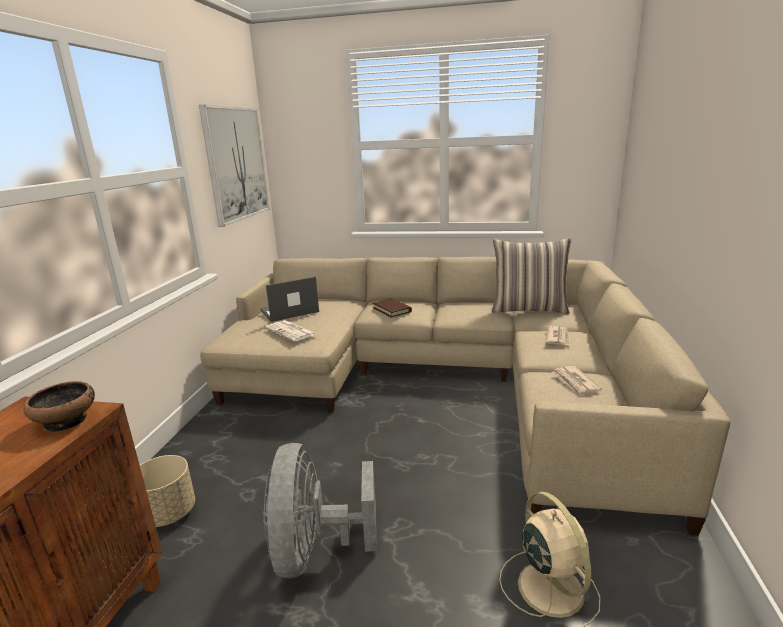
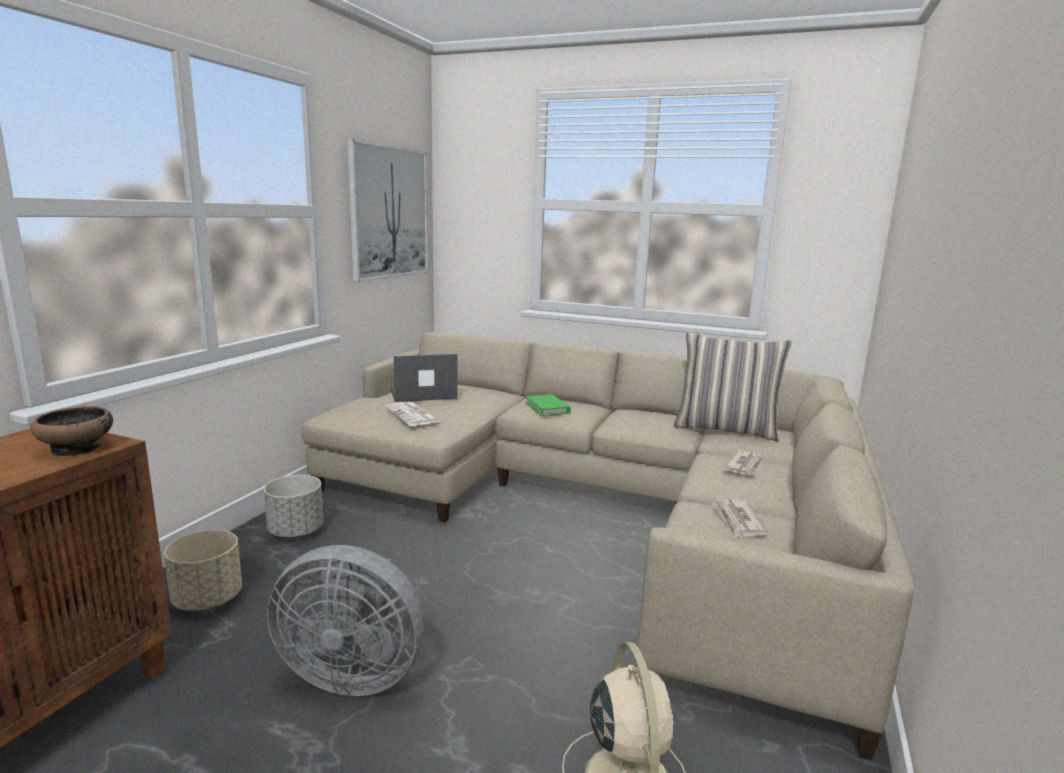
camera: 10 degrees right, 5 degrees down
grey fan [263,443,377,578] -> grey fan turned 90 degrees counterclockwise [267,545,425,696]
brown book [373,298,412,318] -> green book [525,394,571,416]
none -> grey planter [264,475,323,538]

